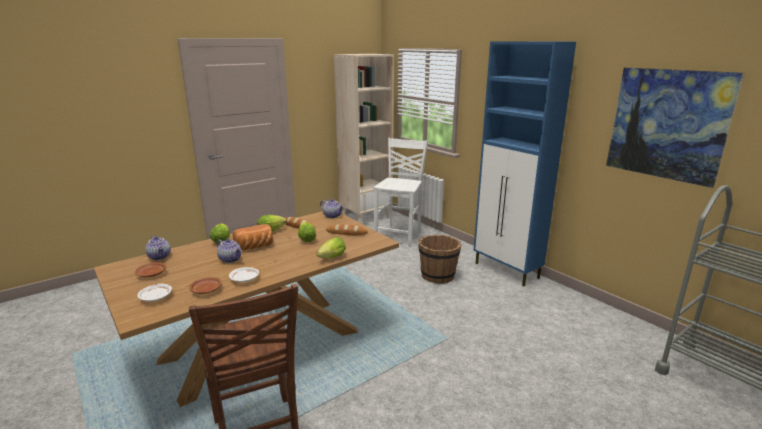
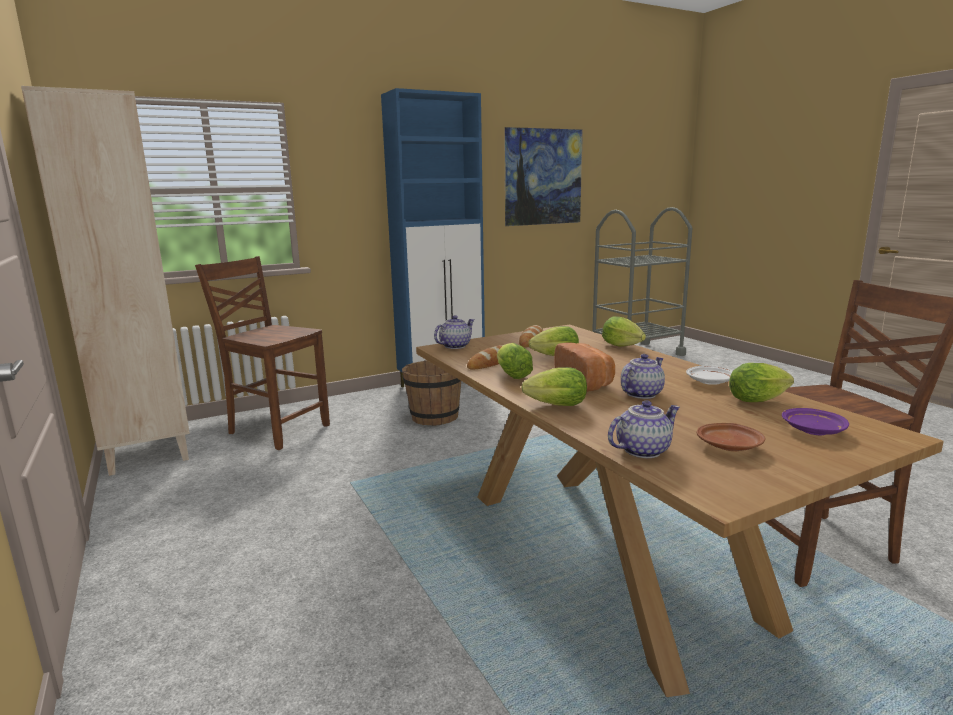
camera: 80 degrees left, 5 degrees down
white plate [138,284,172,302] -> purple plate [782,408,849,435]
brown plate [189,277,222,294] -> lettuce [729,363,794,402]
white chair [373,138,428,247] -> brown chair [195,256,330,450]

